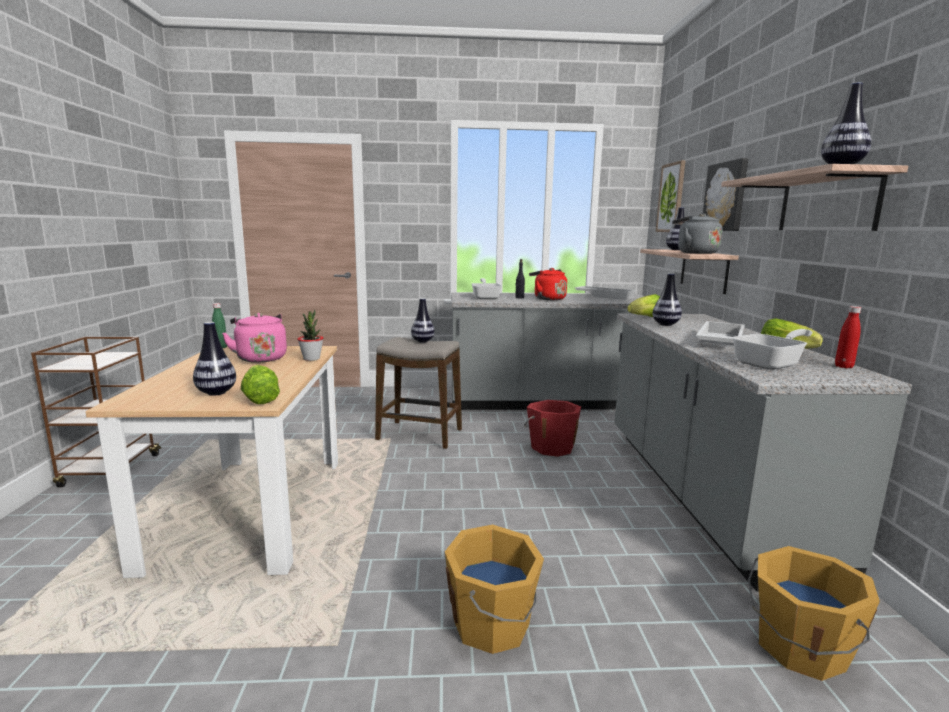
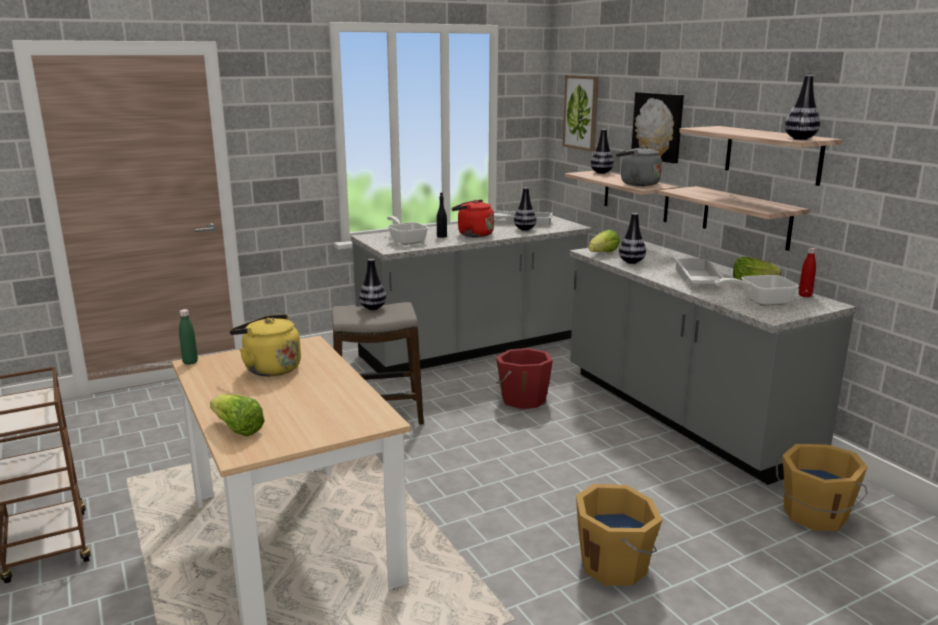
camera: 25 degrees left, 5 degrees up
vase [193,322,236,396] -> vase moved to [514,187,537,231]
pink kettle [222,313,287,363] -> yellow kettle [229,314,301,376]
lettuce [241,364,280,404] -> lettuce moved to [210,394,265,436]
potted plant [298,310,323,361] -> none
frying pan [732,329,813,370] -> frying pan turned 135 degrees counterclockwise [715,275,799,306]
none -> shelf [659,186,810,251]

